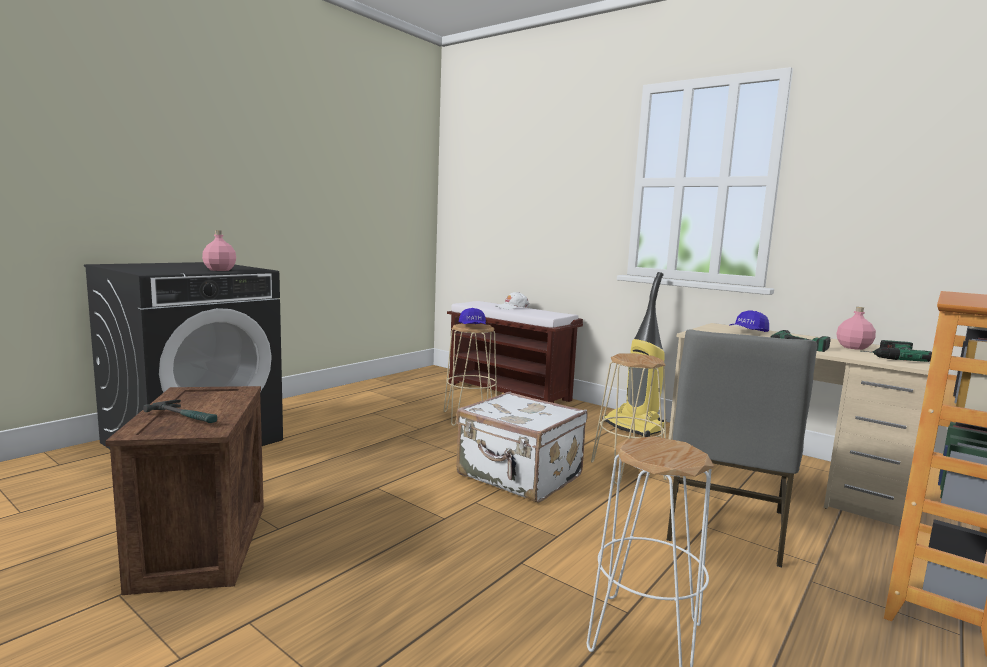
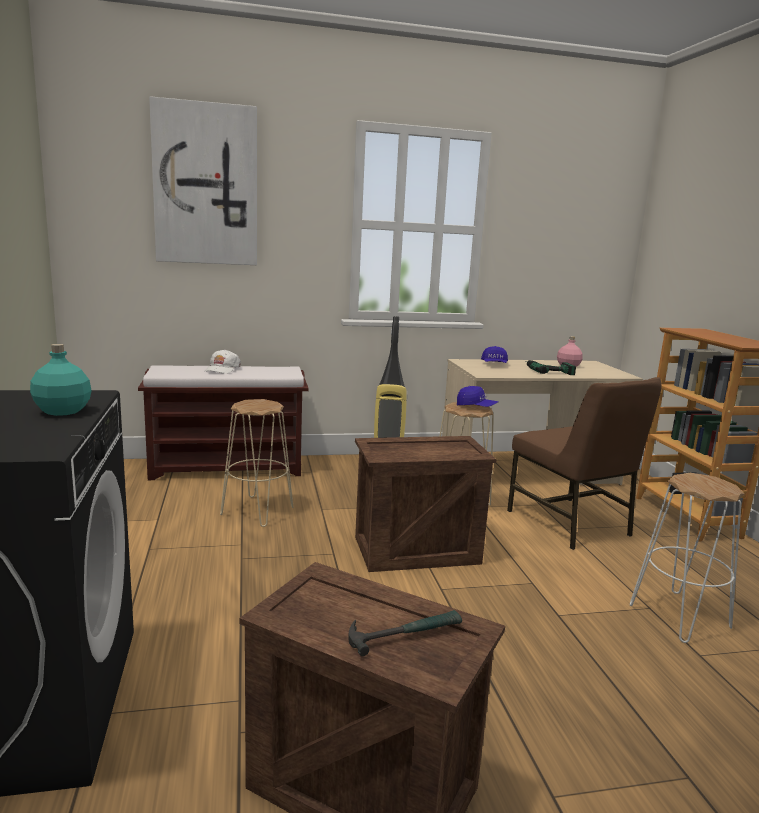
camera: 50 degrees left, 5 degrees up
pink bottle [202,230,236,271] -> turquoise bottle [30,344,92,416]
white suitcase [456,392,587,503] -> crate [355,436,497,572]
blue cap [459,308,486,324] -> blue cap moved to [457,386,499,407]
grey chair [667,329,817,567] -> brown chair [507,377,662,550]
power drill [860,340,932,362] -> none
none -> picture [149,96,257,265]

